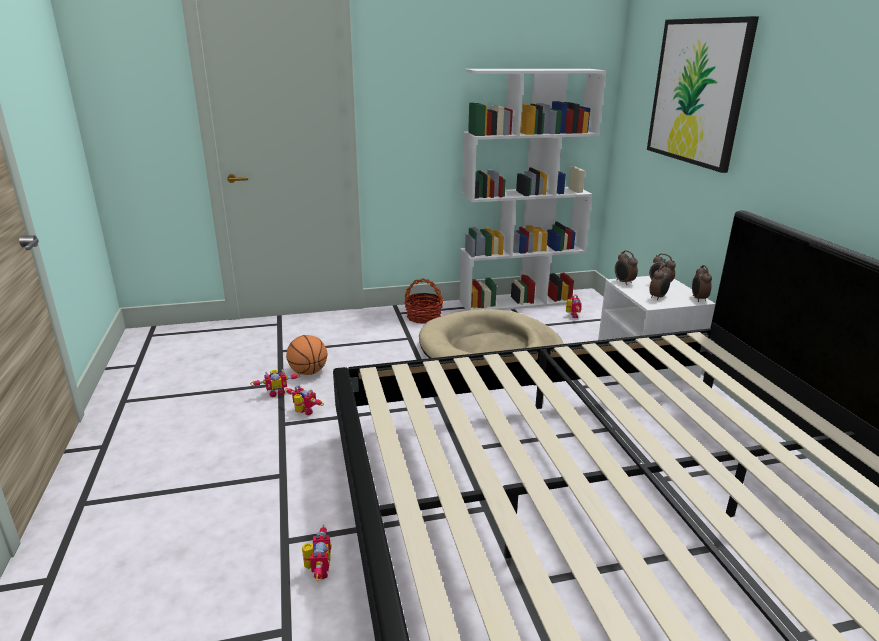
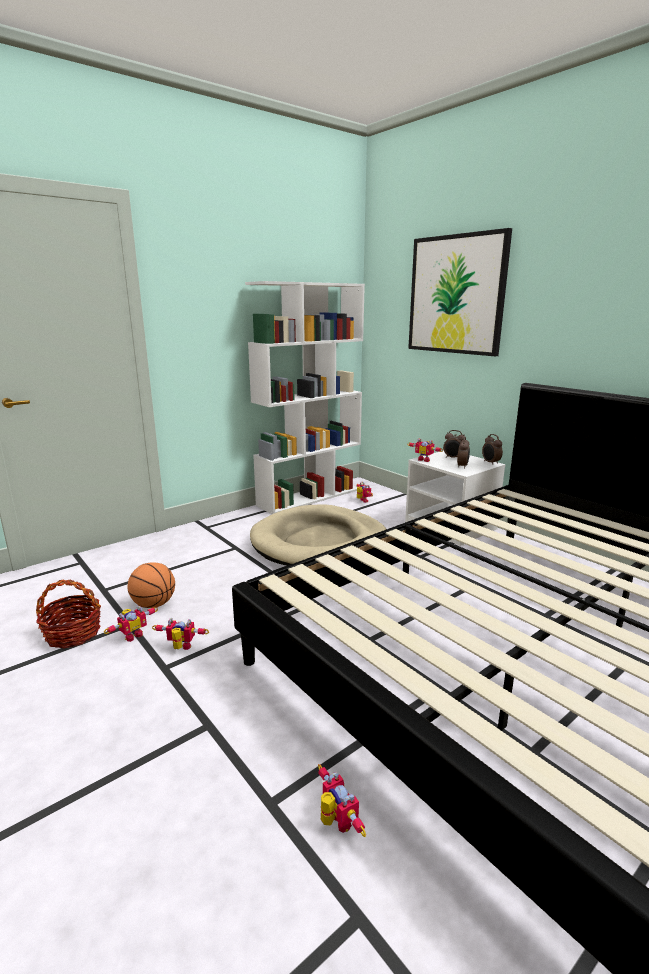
camera: 25 degrees left, 5 degrees down
basket [404,278,444,324] -> basket moved to [36,580,101,648]
alarm clock [615,250,638,285] -> toy robot [407,438,443,462]

